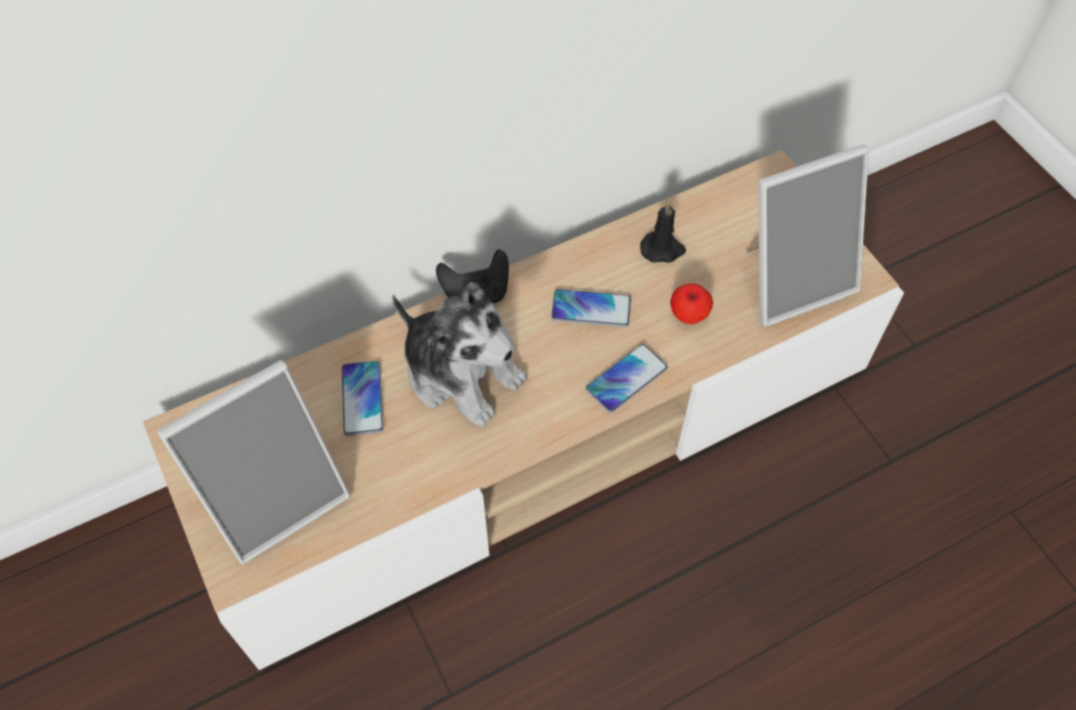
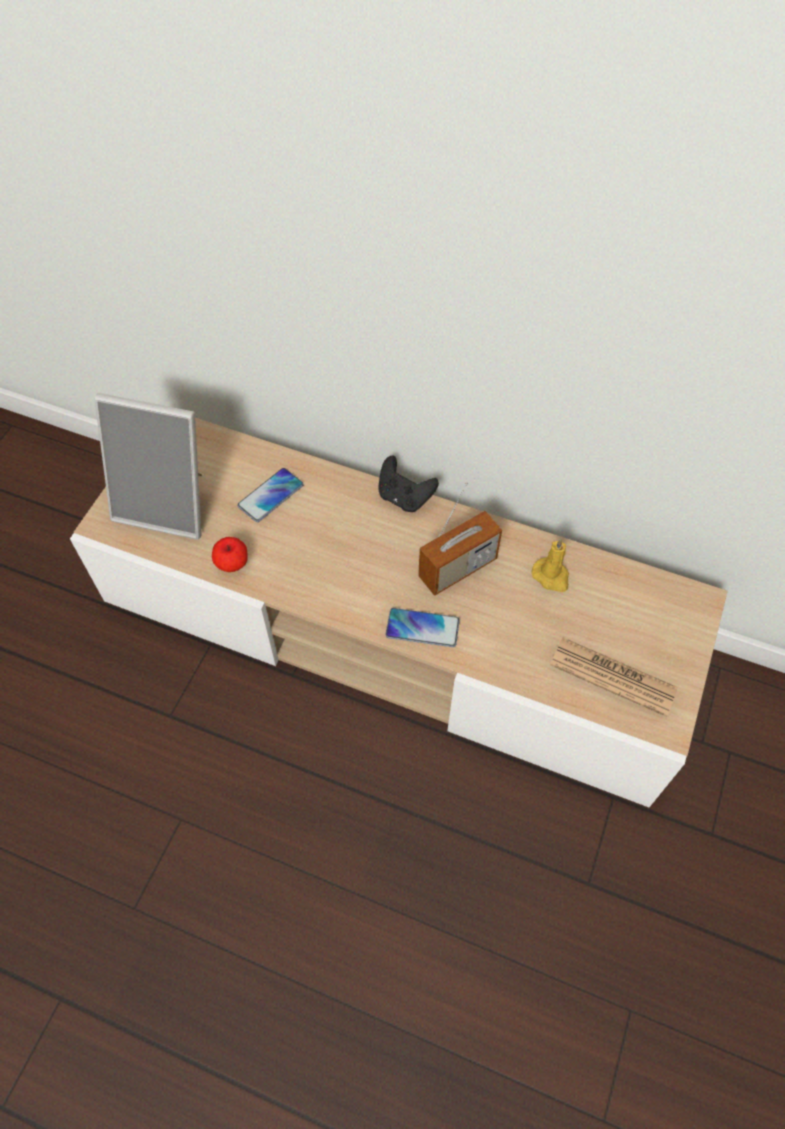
camera: 50 degrees right, 0 degrees up
plush toy [392,282,527,427] -> none
phone [551,289,631,327] -> radio [418,482,502,596]
black candle [640,201,686,263] -> yellow candle [532,538,569,592]
apple [670,283,713,324] -> apple moved to [212,537,248,572]
picture frame [746,145,869,327] -> newspaper [550,638,678,717]

